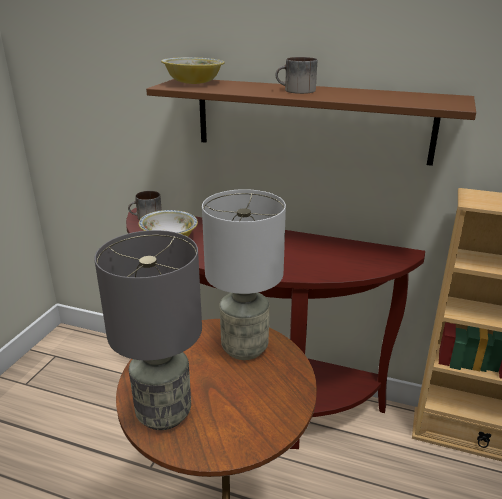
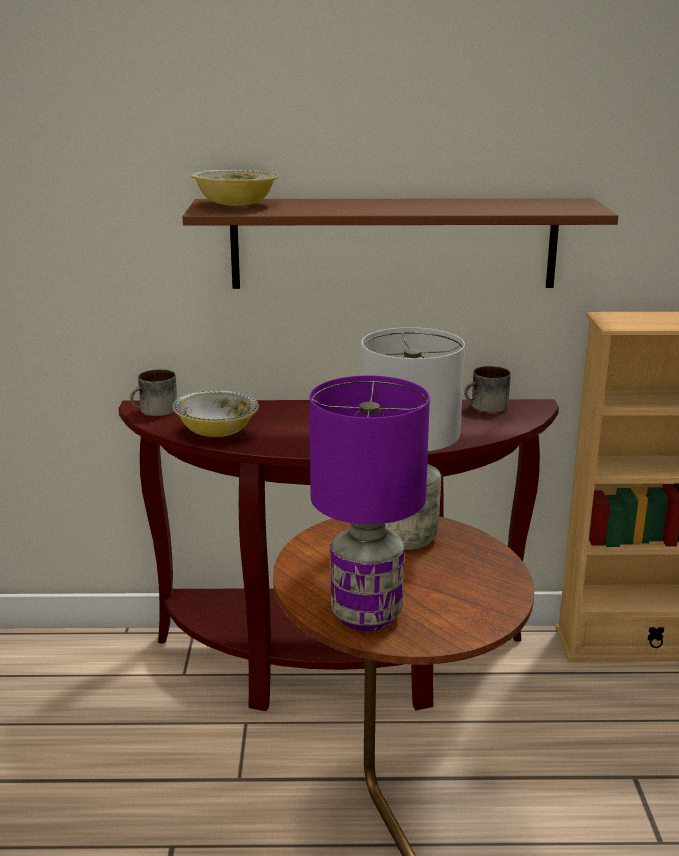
camera: 20 degrees left, 5 degrees down
grey table lamp [95,230,202,430] -> purple table lamp [309,375,430,631]
mug [275,57,317,94] -> mug moved to [464,366,511,413]

